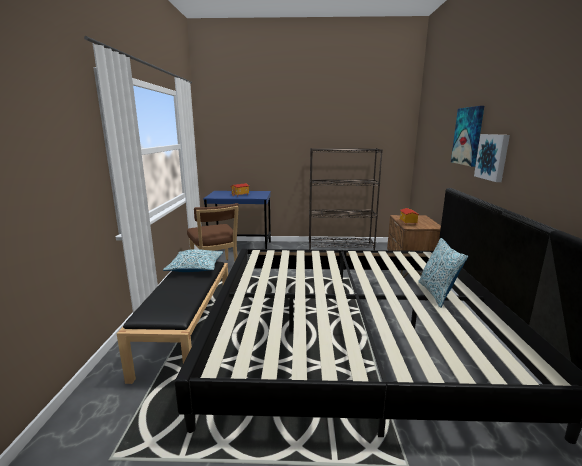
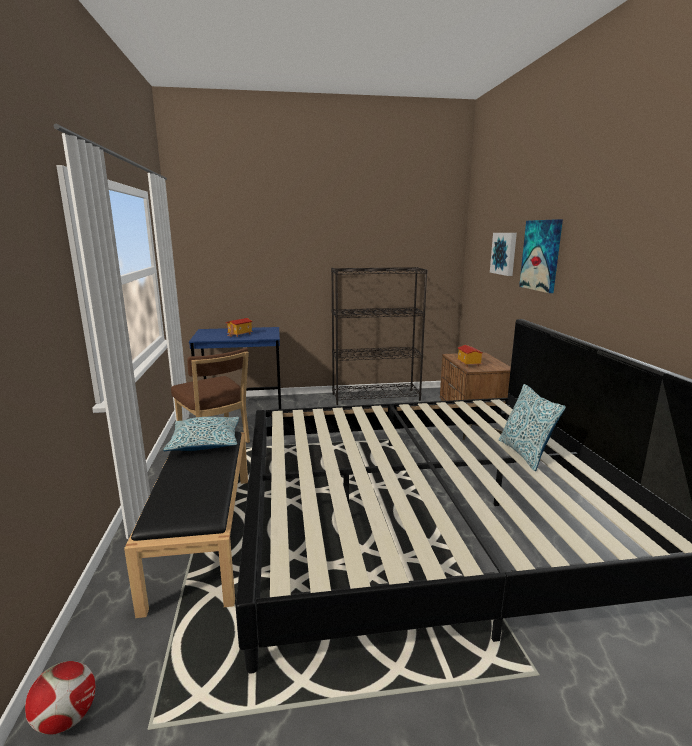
camera: 10 degrees left, 0 degrees up
picture [474,134,510,182] -> picture moved to [490,233,517,276]
none -> football [25,661,95,734]

